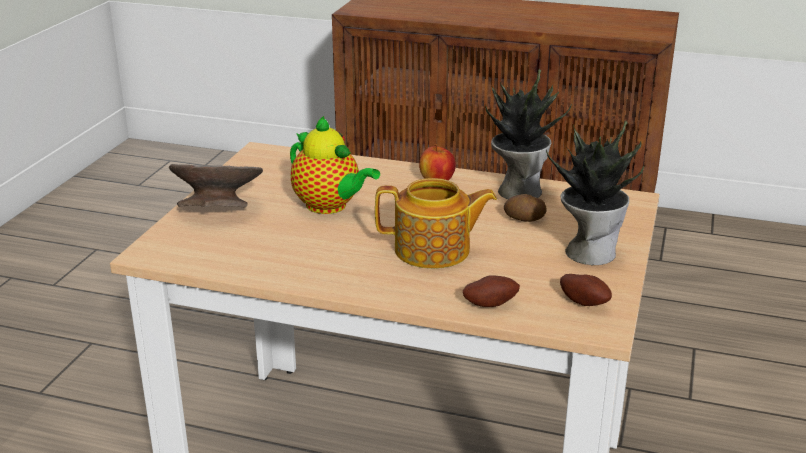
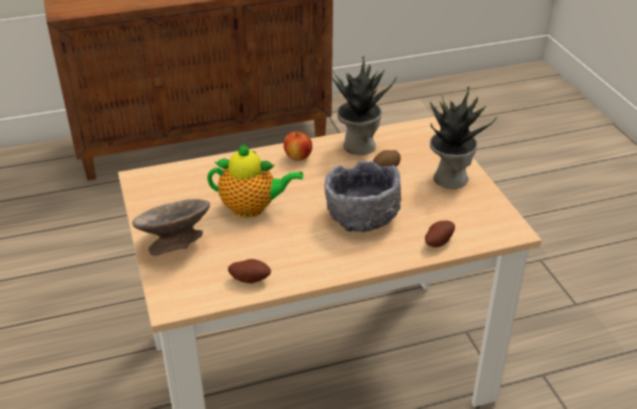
camera: 35 degrees left, 10 degrees up
teapot [375,178,497,269] -> grey bowl [324,161,401,232]
potato [560,274,612,306] -> potato moved to [228,259,271,283]

